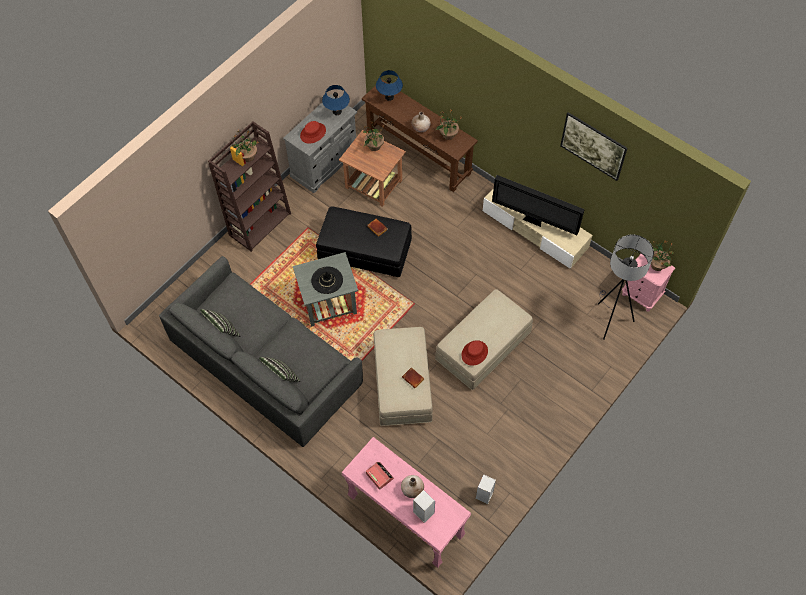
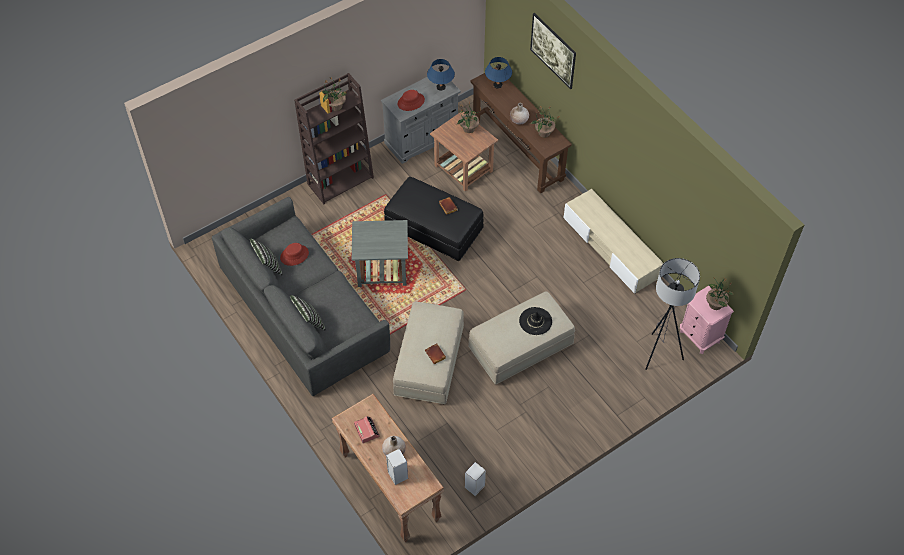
camera: 15 degrees right, 5 degrees down
black hat [311,266,343,294] -> black hat moved to [519,307,552,335]
pink console table [341,437,471,568] -> brown console table [332,394,444,542]
red hat [462,340,488,366] -> red hat moved to [280,243,309,266]
television [492,175,585,235] -> none
picture [560,112,627,181] -> picture moved to [530,13,576,90]

